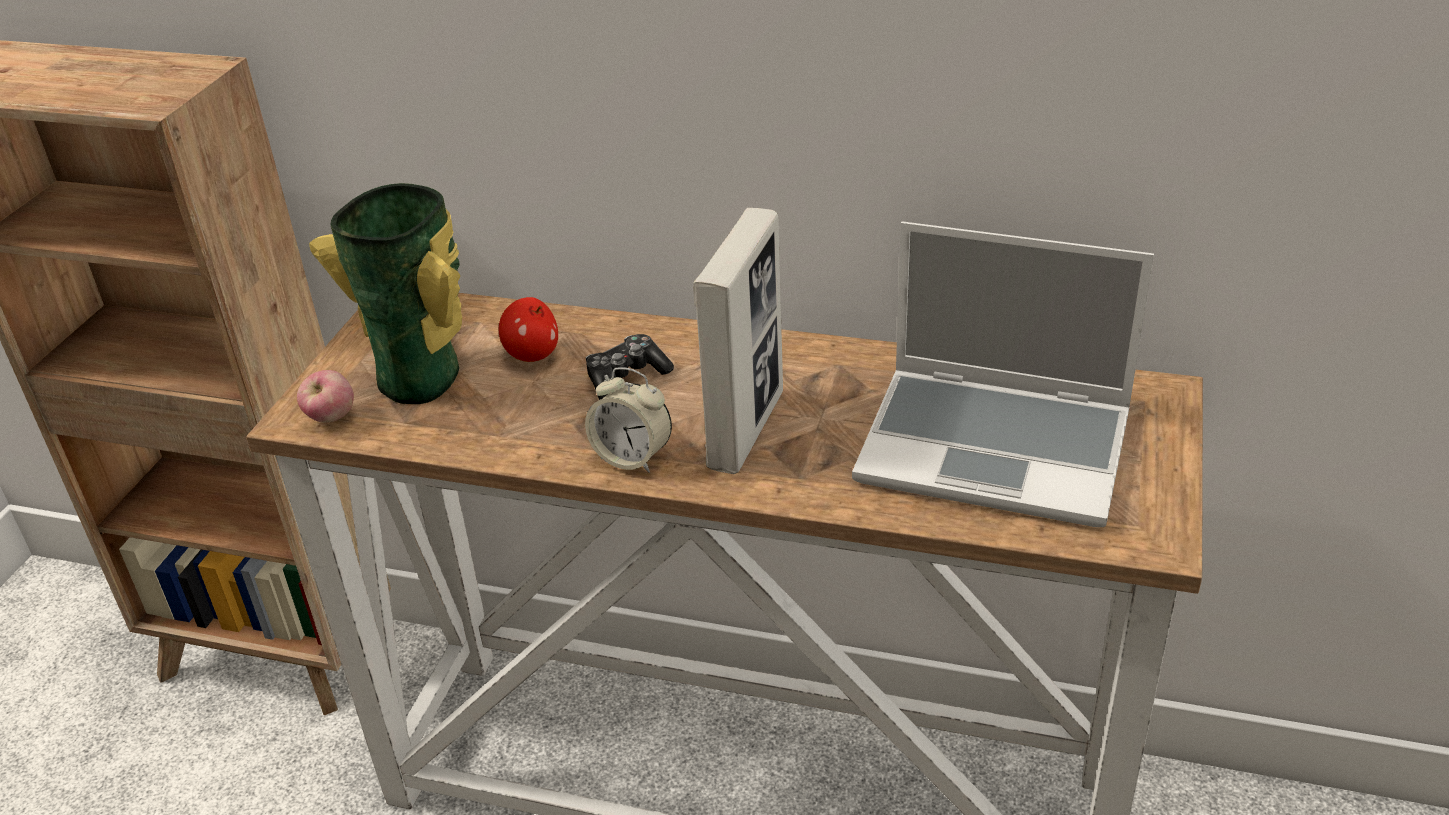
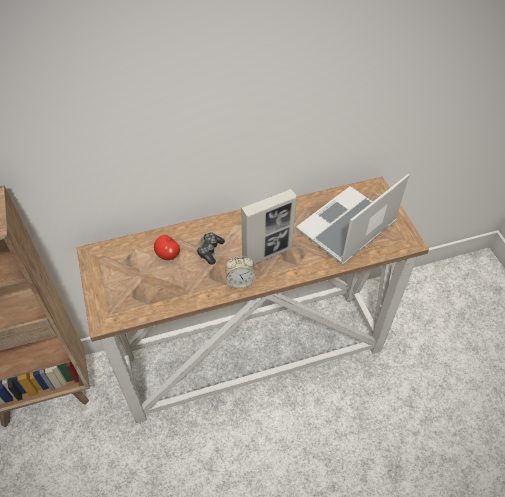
camera: 35 degrees left, 15 degrees up
apple [297,370,354,423] -> none
vase [309,183,462,404] -> none
picture frame [693,208,783,474] -> picture frame turned 75 degrees clockwise [241,189,297,265]
laptop [852,222,1154,527] -> laptop turned 150 degrees clockwise [296,174,409,265]

